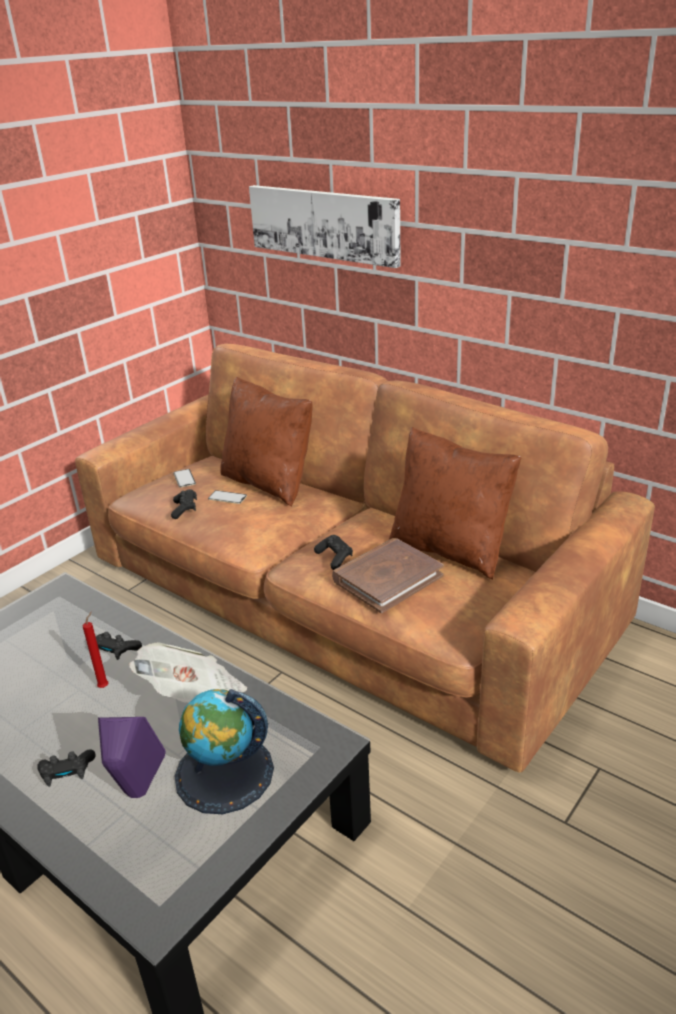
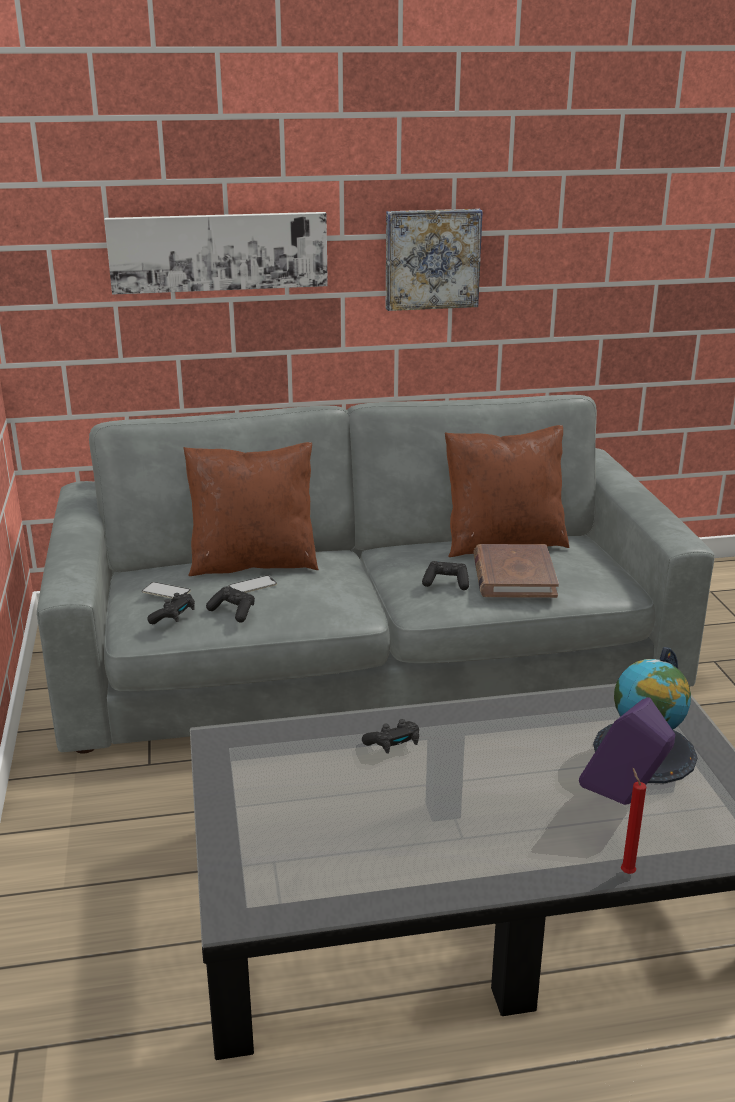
camera: 50 degrees left, 5 degrees down
black game controller [37,749,96,787] -> black game controller moved to [147,593,195,624]
brown sofa [75,344,655,773] -> grey sofa [37,395,715,754]
red candle [83,612,108,688] -> red candle moved to [621,768,646,874]
newspaper [128,642,247,703] -> none
none -> picture [386,209,483,311]

